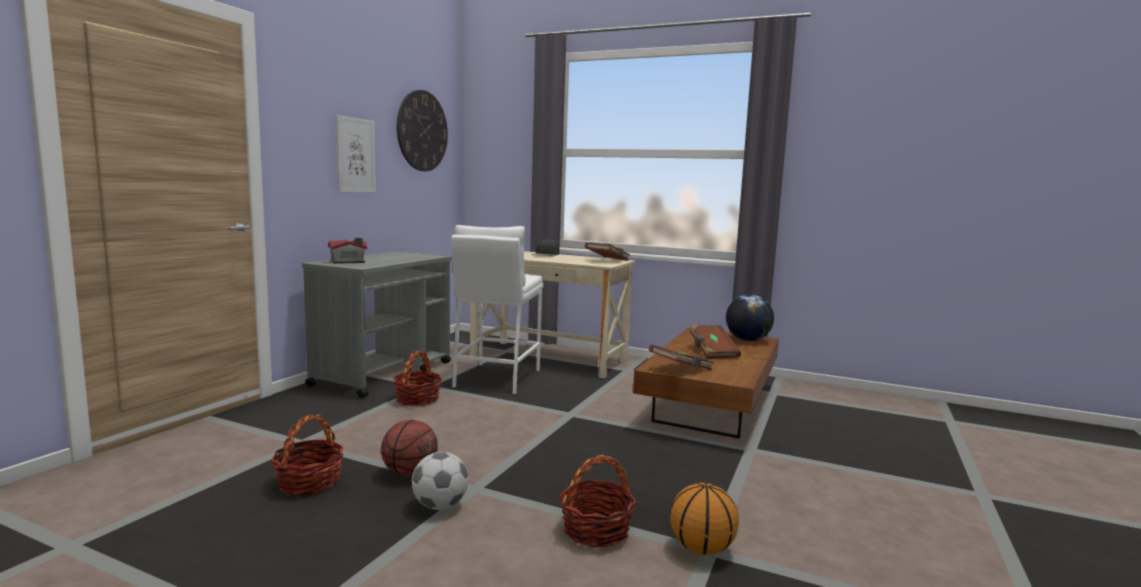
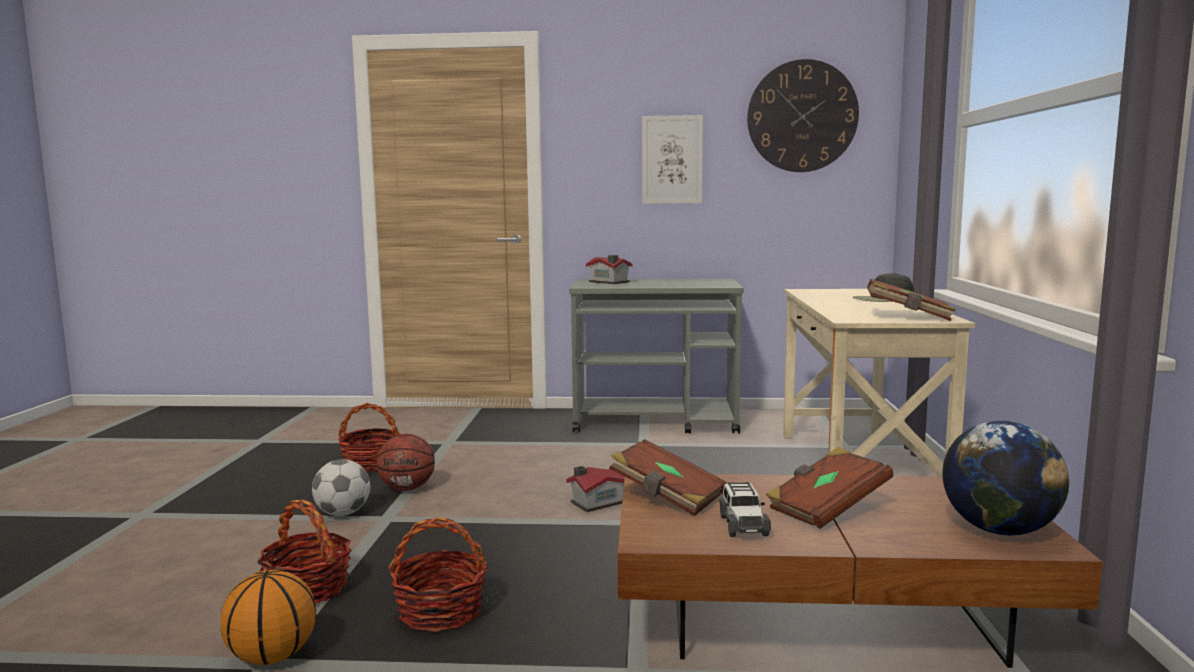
camera: 70 degrees right, 0 degrees up
basket [393,351,442,406] -> basket moved to [388,517,488,632]
white stool [451,225,543,394] -> none
none -> toy house [566,466,625,512]
none -> toy car [719,482,771,537]

